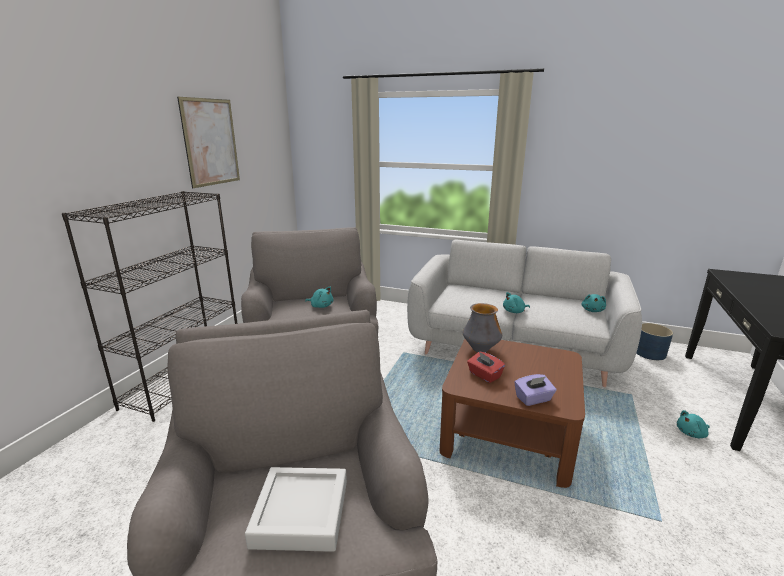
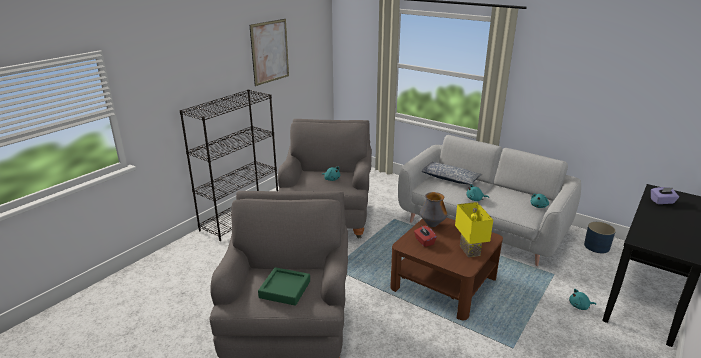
camera: 15 degrees right, 5 degrees up
grey tray [245,467,347,552] -> green tray [258,267,310,306]
purple tissue box [514,374,556,406] -> purple tissue box moved to [651,187,679,204]
none -> pillow [422,162,482,185]
none -> yellow table lamp [455,202,493,257]

